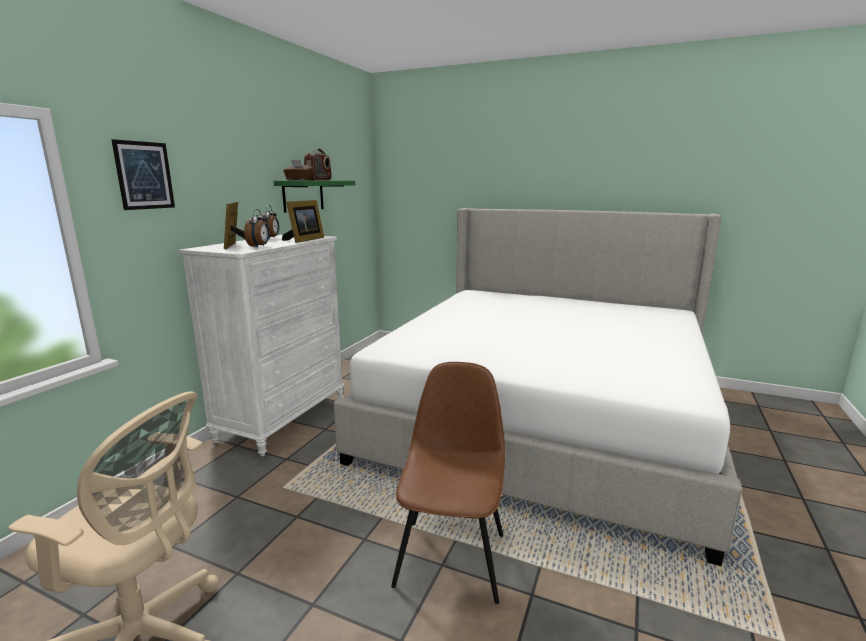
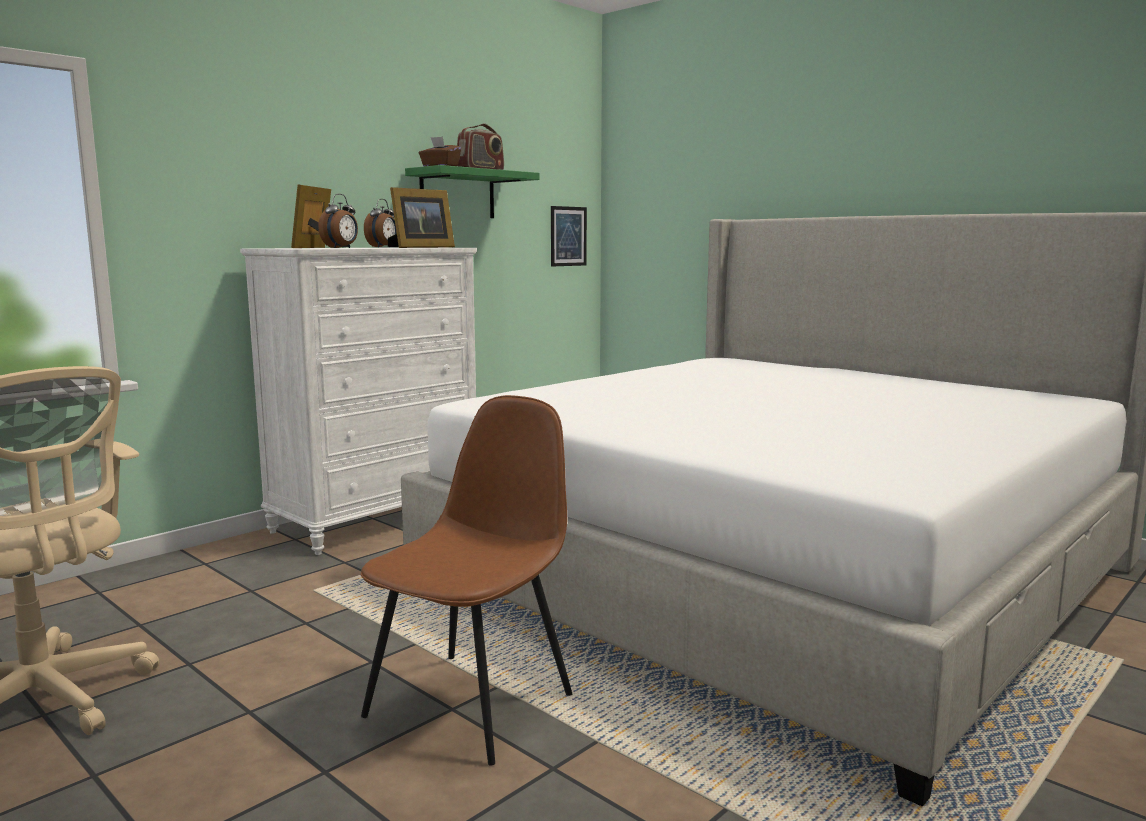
camera: 20 degrees right, 5 degrees down
picture [111,139,175,210] -> picture moved to [551,206,587,266]

